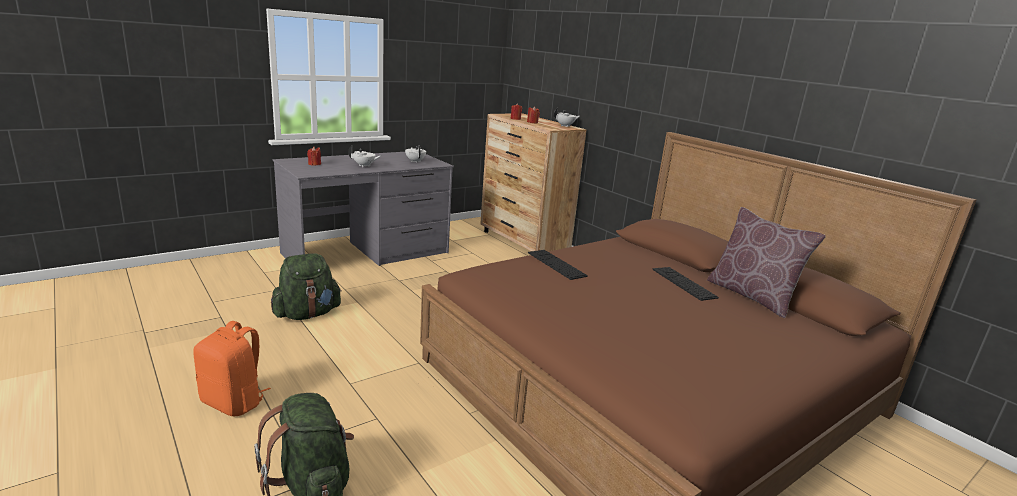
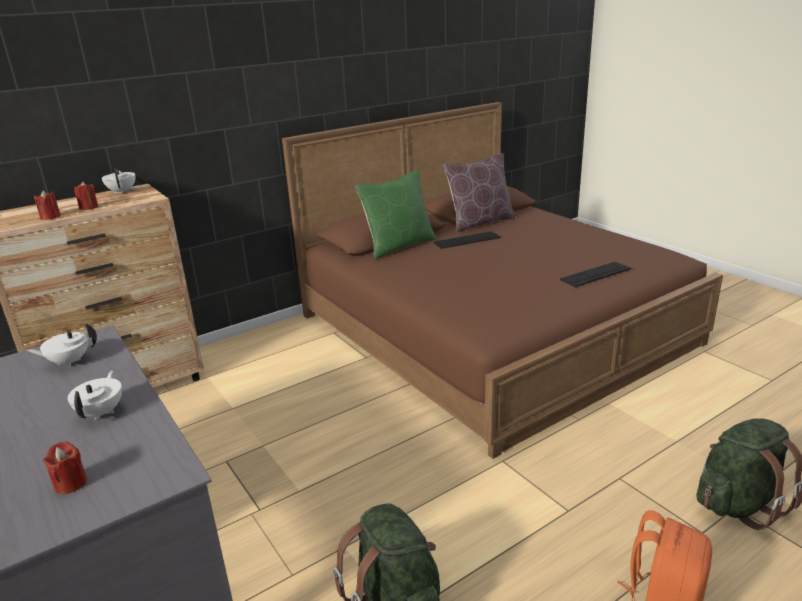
camera: 85 degrees left, 5 degrees up
keyboard [528,250,588,280] -> keyboard moved to [560,262,631,287]
none -> green pillow [356,170,436,259]

